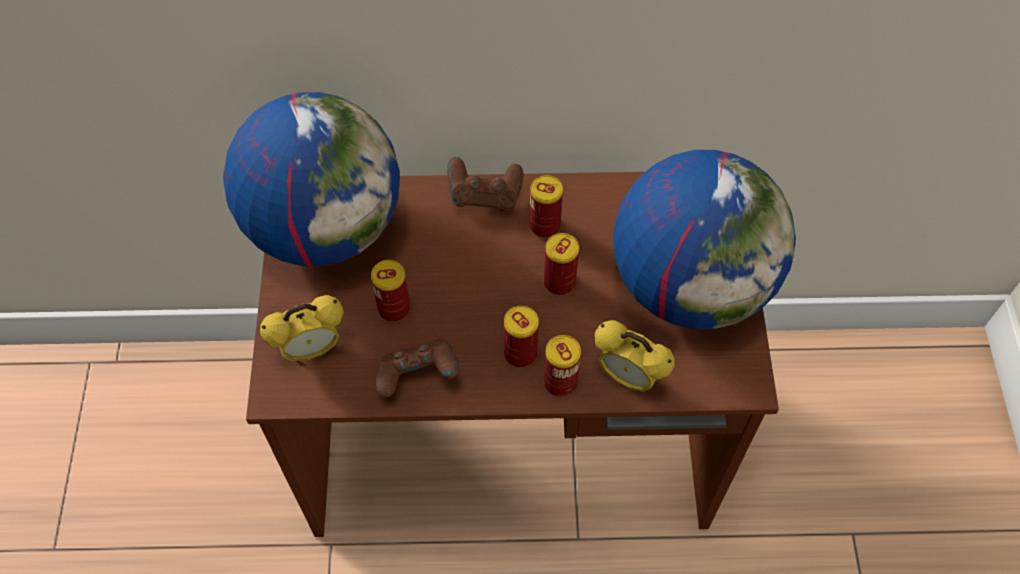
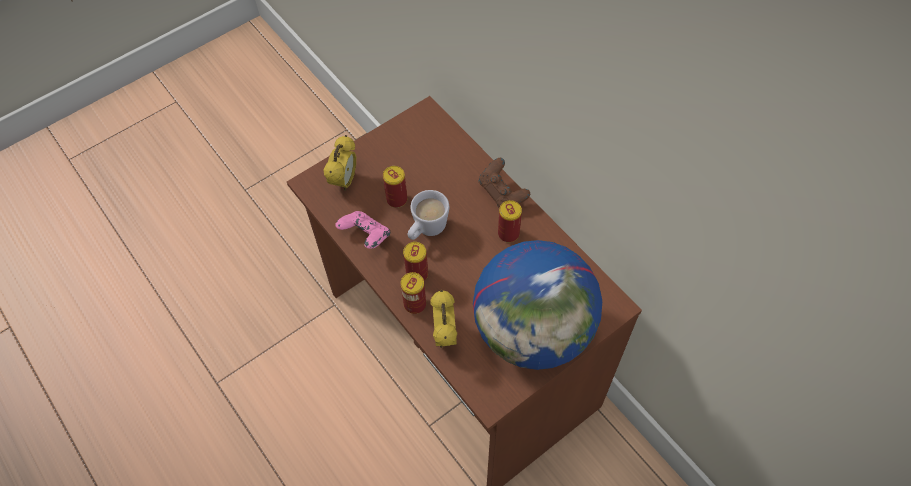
camera: 55 degrees right, 0 degrees up
globe [223,92,400,266] -> none
alarm clock [260,295,344,362] -> alarm clock turned 105 degrees counterclockwise [323,135,356,191]
brown game controller [376,339,459,397] -> pink game controller [335,211,390,249]
can [544,233,579,295] -> none
none -> white mug [408,190,449,240]

